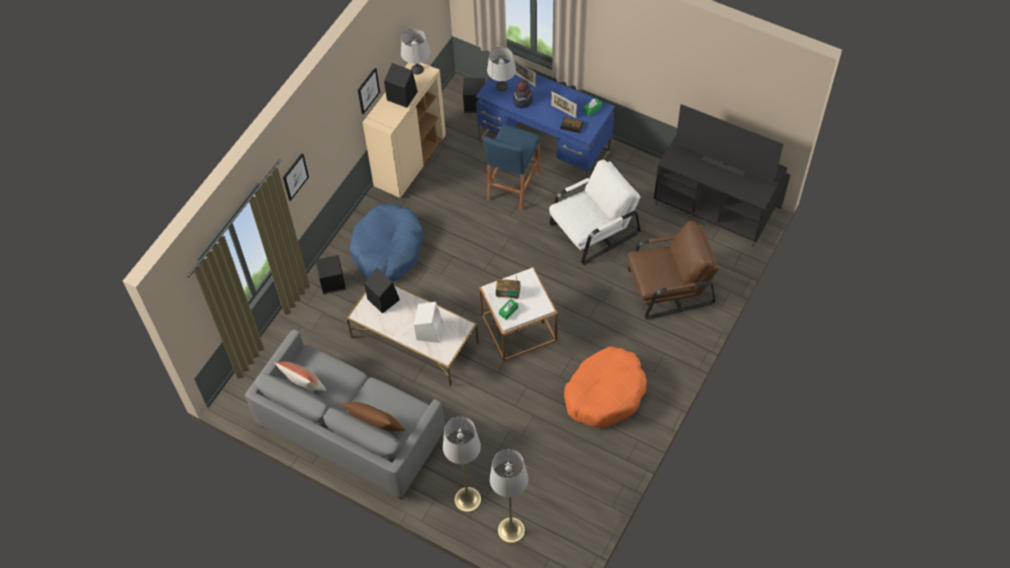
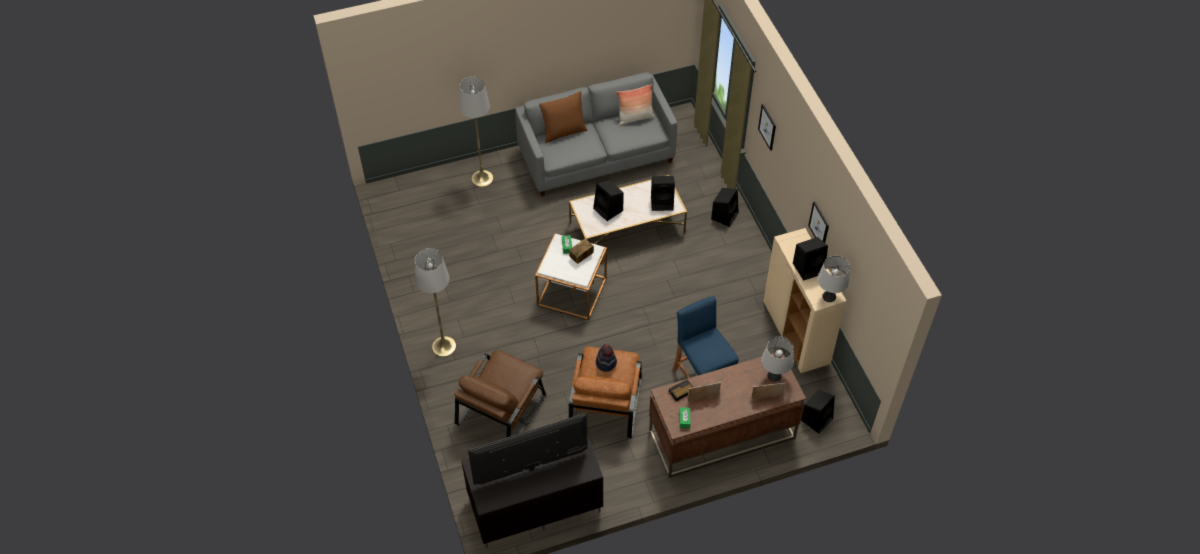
camera: 130 degrees right, 5 degrees down
blue dog bed [349,204,424,281] -> none
white speaker [414,302,443,343] -> black speaker [593,180,624,221]
blue desk [476,61,615,187] -> brown desk [649,353,806,478]
grey floor lamp [490,449,528,544] -> grey floor lamp moved to [415,248,456,357]
hat [513,80,533,108] -> hat moved to [596,344,617,372]
white armchair [549,160,641,265] -> brown armchair [569,347,642,438]
orange dog bed [564,346,647,428] -> none

